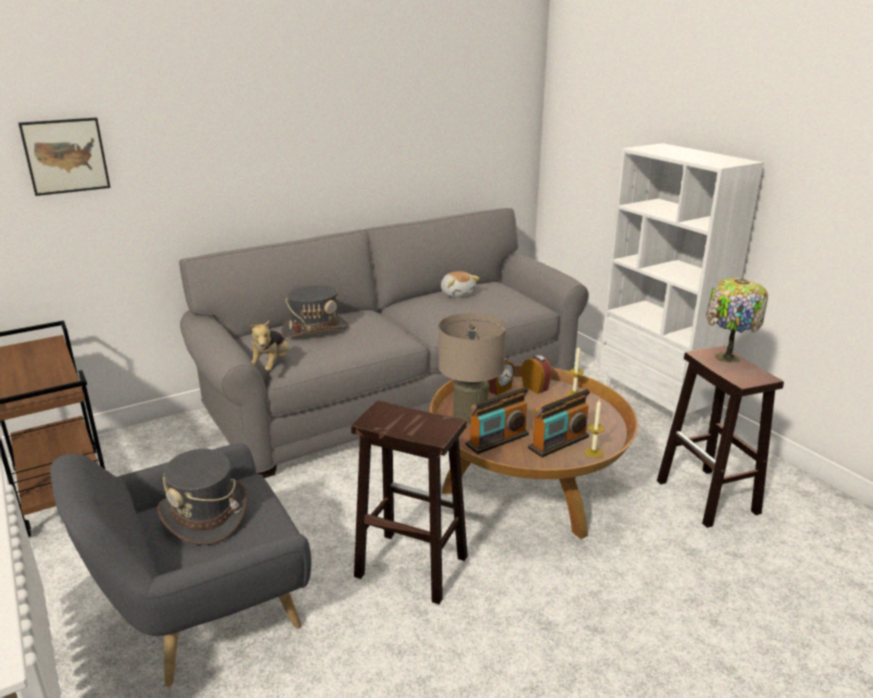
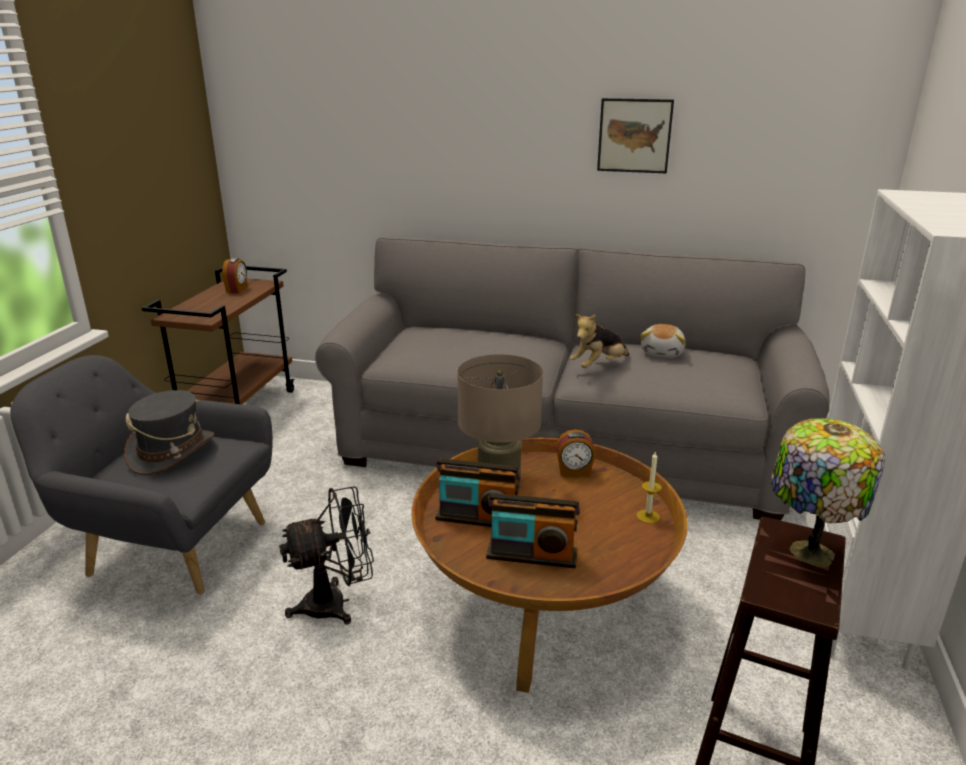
camera: 45 degrees right, 0 degrees up
picture [18,118,111,196] -> picture moved to [597,98,674,173]
plush toy [250,320,289,371] -> plush toy moved to [570,314,629,368]
grey hat [281,285,349,337] -> none
brown stool [351,400,468,604] -> black fan [279,486,374,625]
alarm clock [522,355,552,394] -> alarm clock moved to [222,258,247,293]
candle [584,400,605,458] -> none

